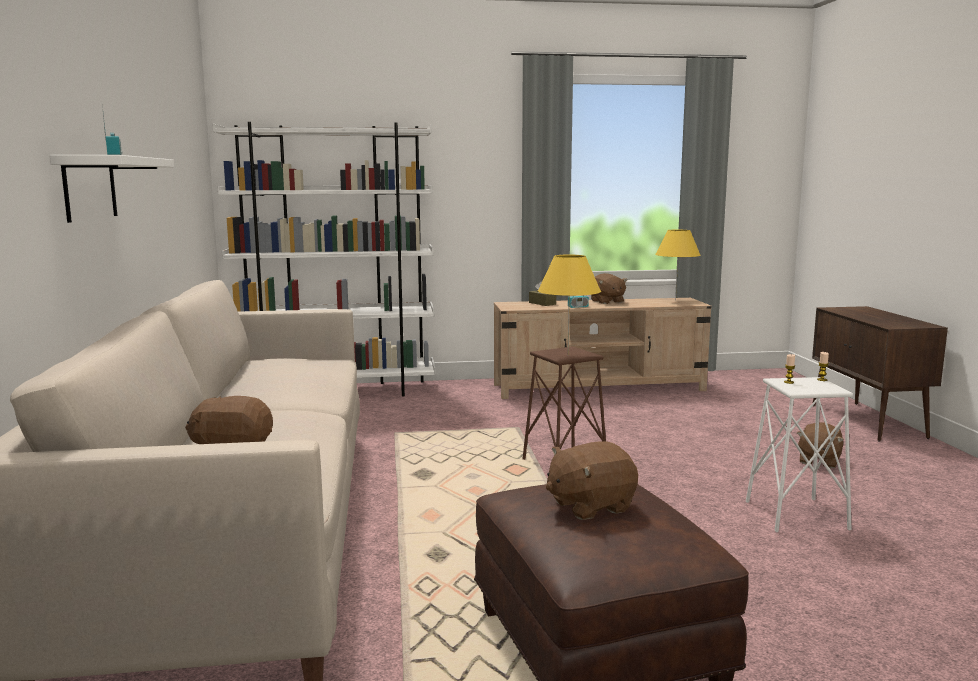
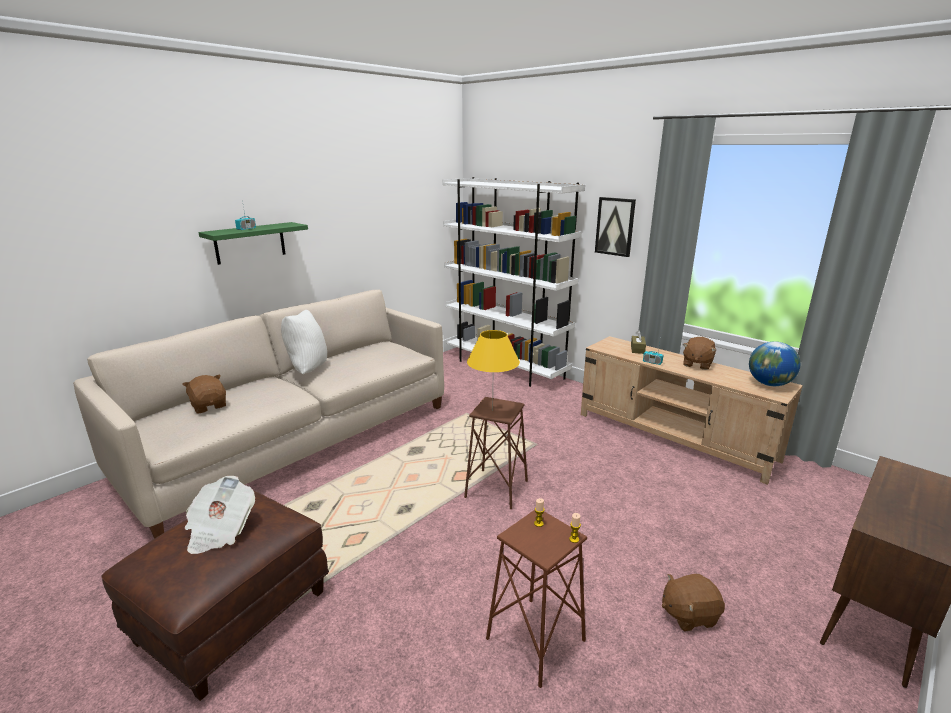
camera: 50 degrees right, 10 degrees up
white shelf [50,155,174,223] -> green shelf [199,222,308,265]
brown plush toy [546,442,638,520] -> newspaper [185,476,255,554]
yellow table lamp [655,230,701,301] -> globe [749,342,800,386]
white stool [746,377,853,532] -> brown stool [486,510,587,688]
none -> white pillow [281,310,327,374]
none -> picture [595,197,636,257]

